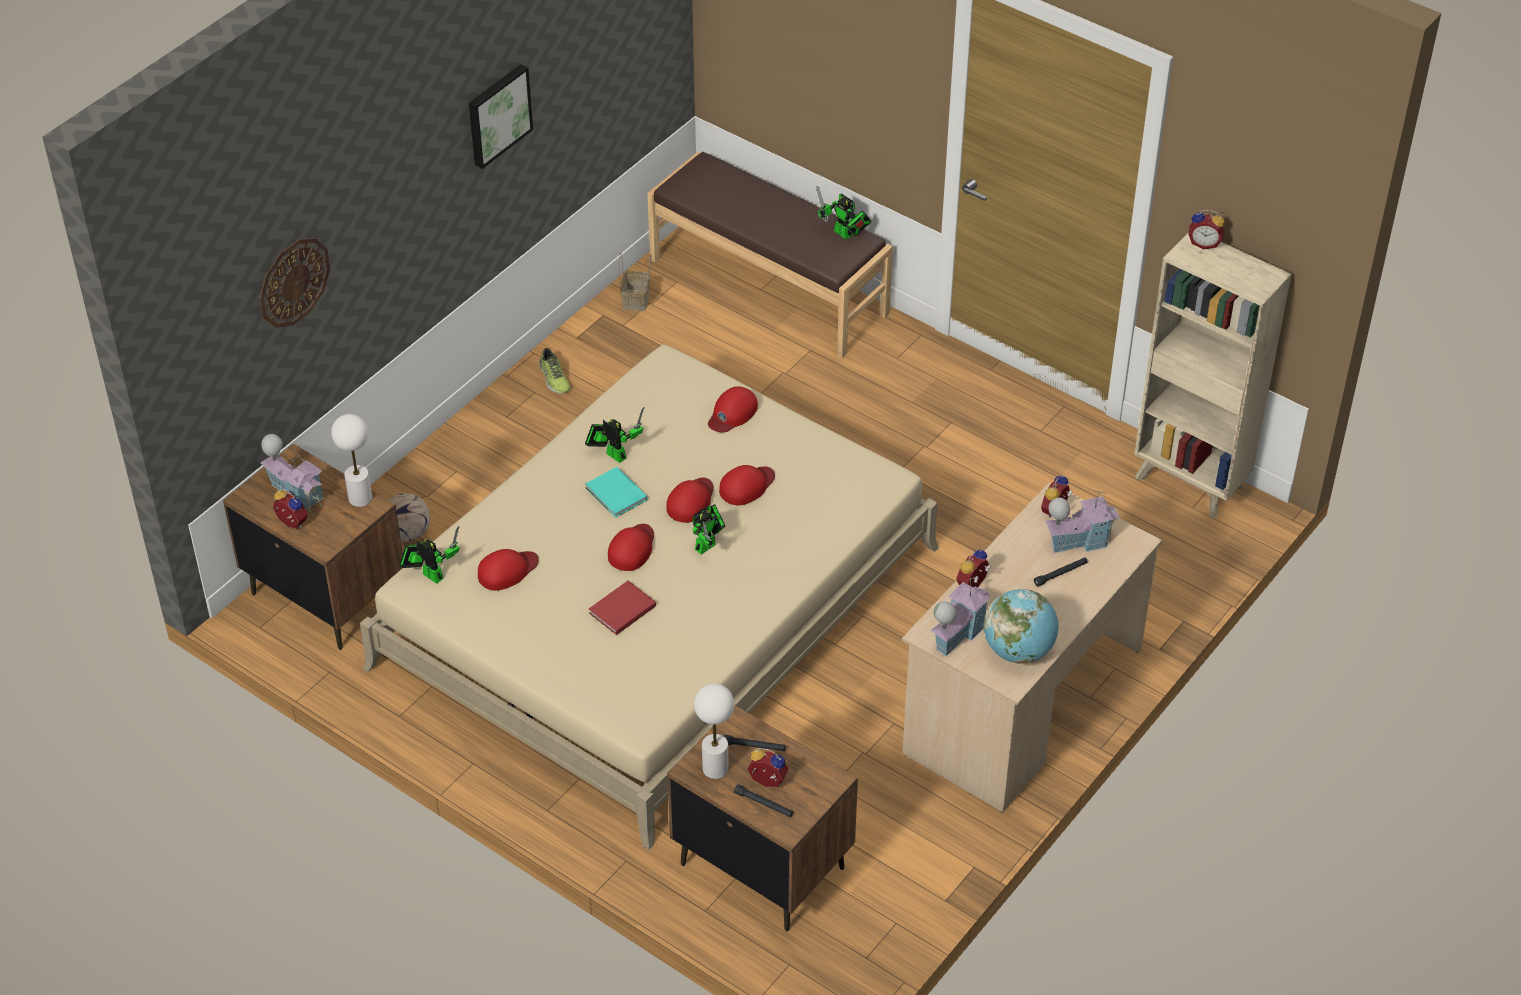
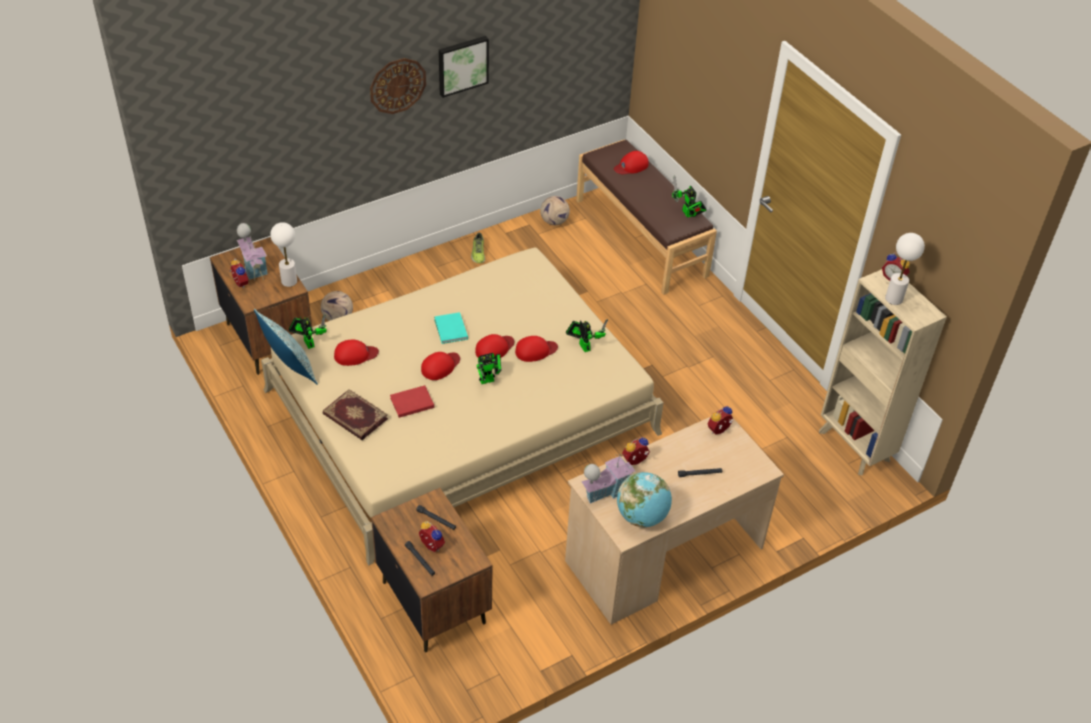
camera: 20 degrees right, 0 degrees up
wall clock [259,238,330,328] -> wall clock moved to [370,58,426,114]
toy robot [585,407,644,463] -> toy robot moved to [566,319,608,352]
basket [619,253,651,311] -> football [540,196,570,225]
white table lamp [694,684,734,779] -> white table lamp moved to [885,233,925,305]
red cap [708,386,758,433] -> red cap moved to [614,151,649,174]
toy house [1046,490,1120,553] -> none
none -> pillow [254,309,318,385]
none -> book [323,389,388,440]

